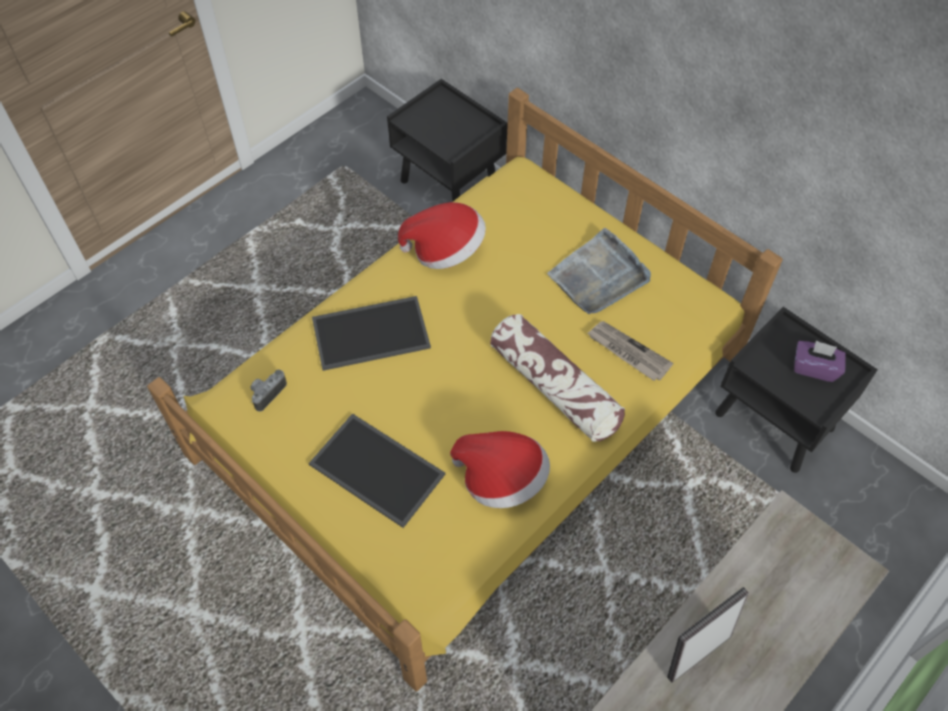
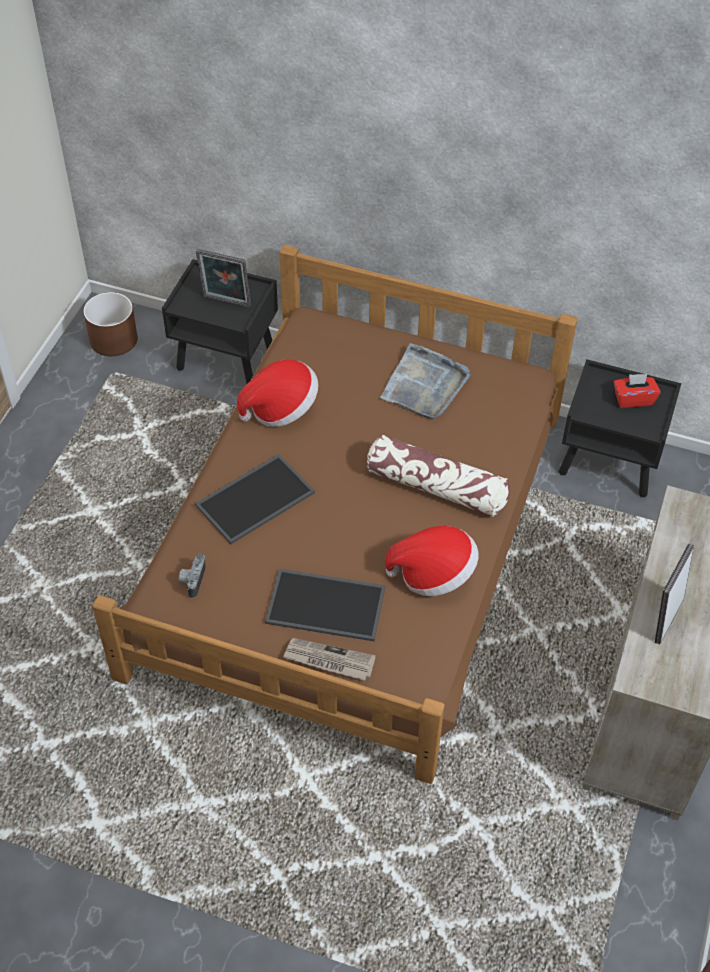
camera: 25 degrees left, 5 degrees down
yellow bed [147,88,783,692] -> brown bed [92,245,578,784]
newspaper [587,321,673,381] -> newspaper moved to [283,638,376,680]
purple tissue box [794,341,846,382] -> red tissue box [613,374,661,408]
none -> brown planter [83,292,138,356]
none -> picture frame [196,249,251,307]

